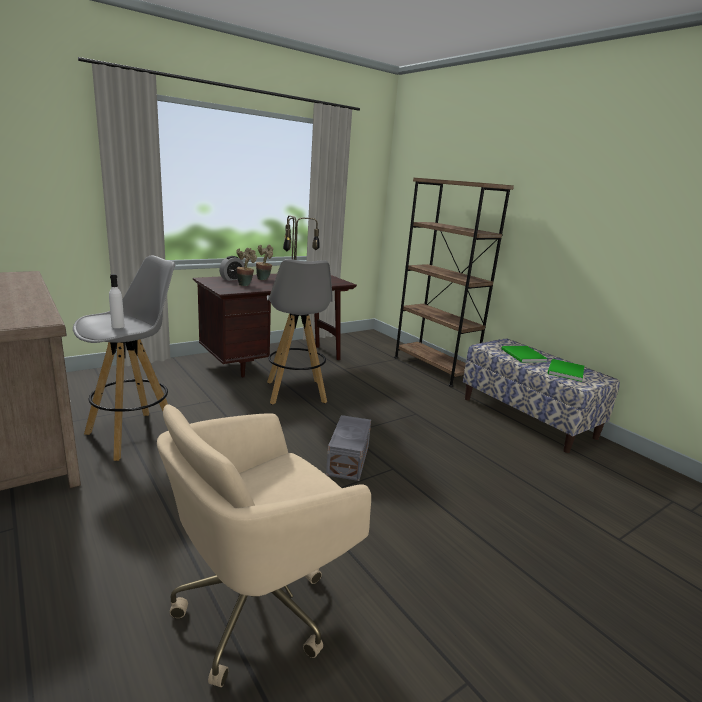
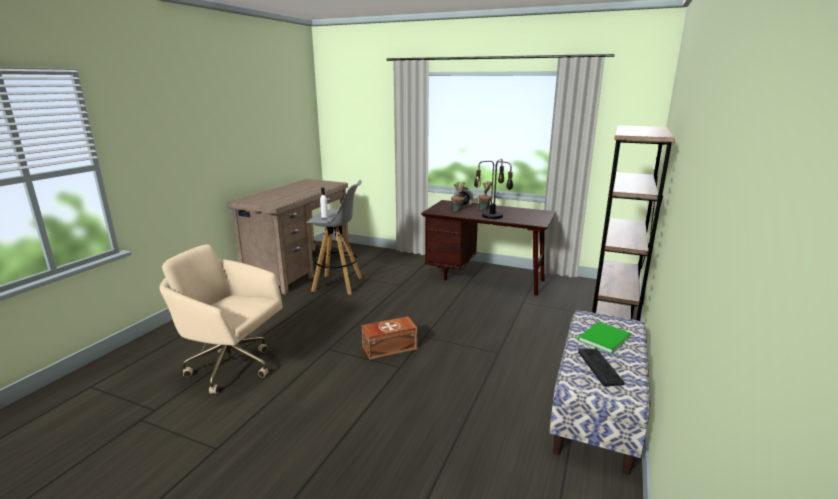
camera: 60 degrees right, 0 degrees up
grey stool [267,259,333,405] -> none
grey storage box [326,415,371,481] -> brown storage box [362,317,417,360]
green book [548,359,584,382] -> keyboard [578,349,625,386]

